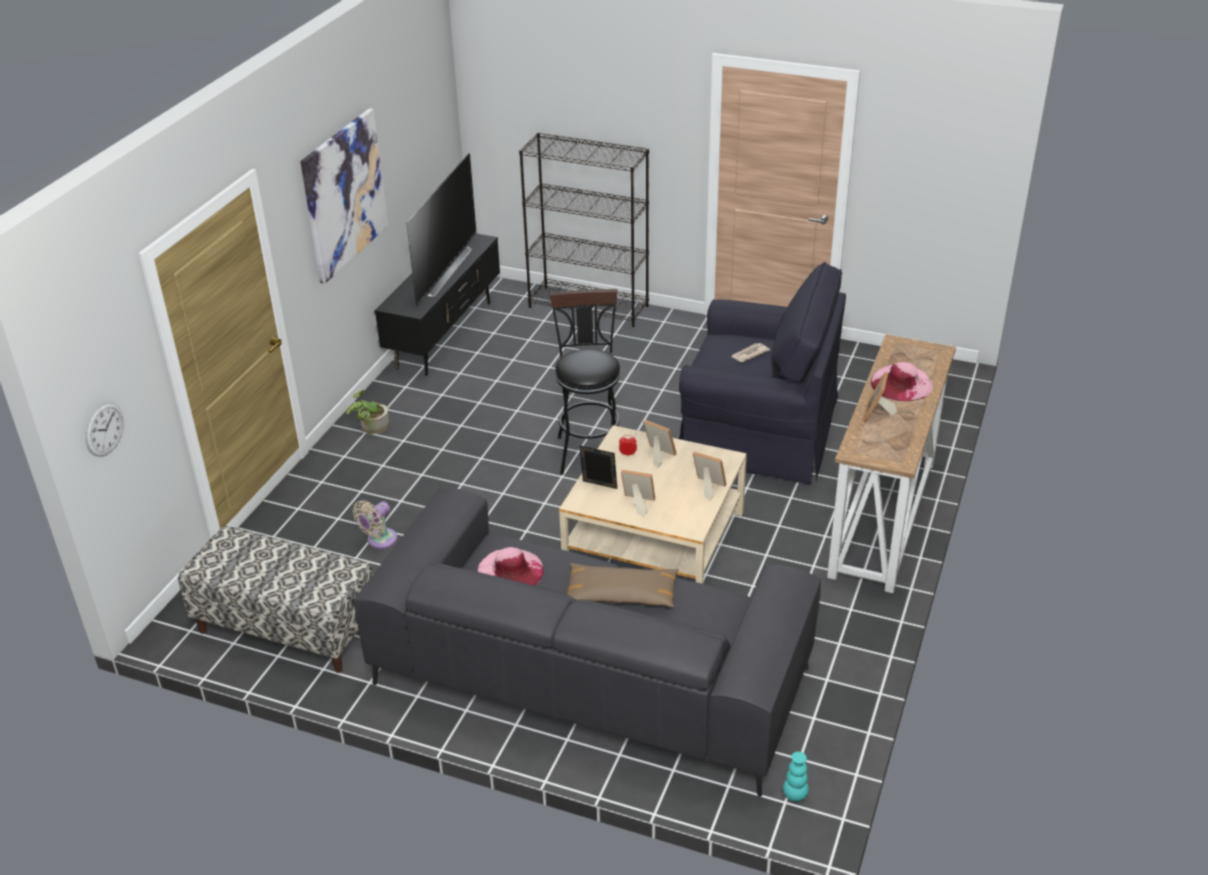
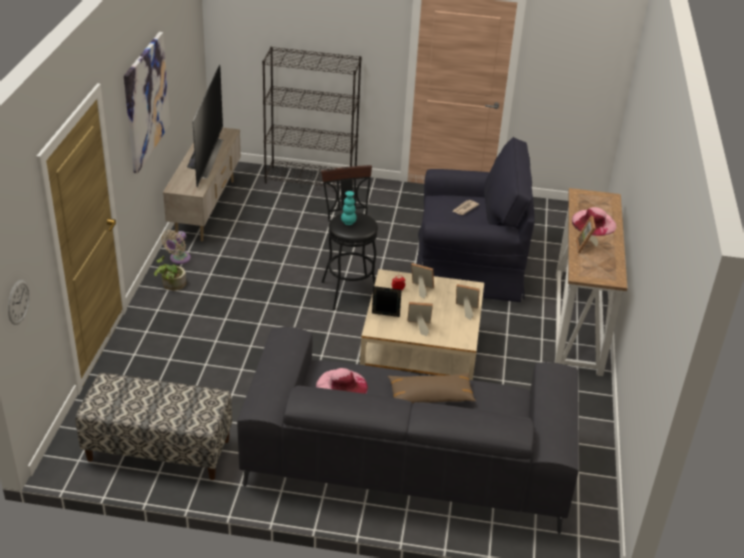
camera: 15 degrees left, 0 degrees up
beige fan [353,500,397,549] -> beige fan moved to [161,230,191,264]
black tv stand [374,234,500,376] -> beige tv stand [162,128,241,241]
turquoise vase [783,752,809,802] -> turquoise vase moved to [341,191,357,225]

